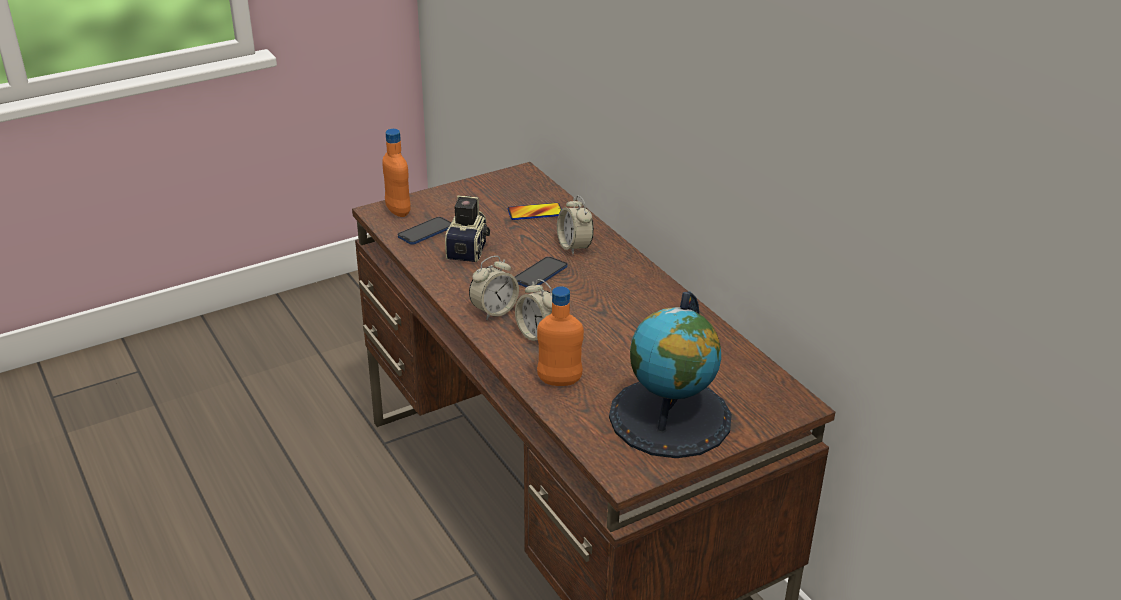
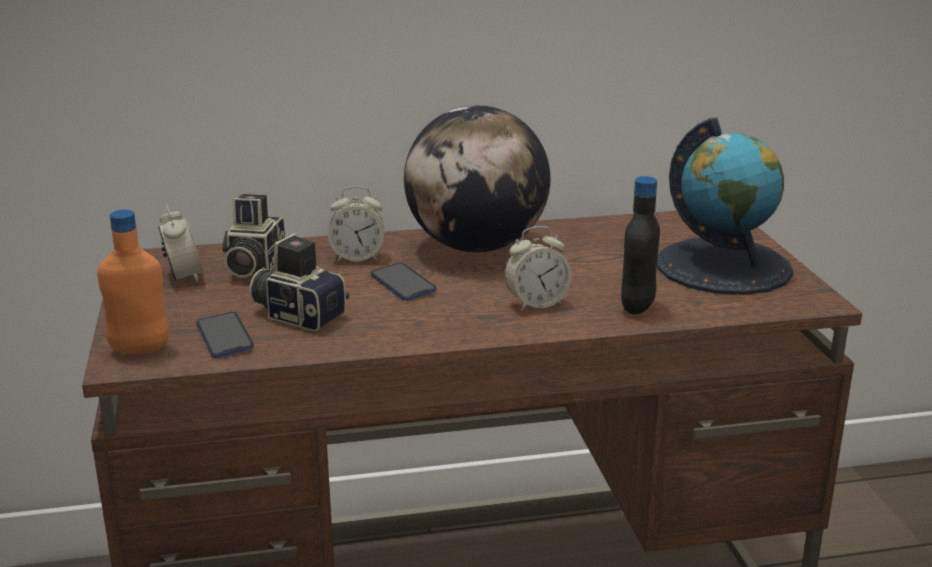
camera: 70 degrees left, 10 degrees down
alarm clock [469,256,519,320] -> alarm clock moved to [158,204,204,282]
phone [508,203,561,220] -> camera [222,194,285,278]
orange bottle [537,286,584,386] -> black bottle [621,176,660,315]
none -> globe [404,105,550,253]

